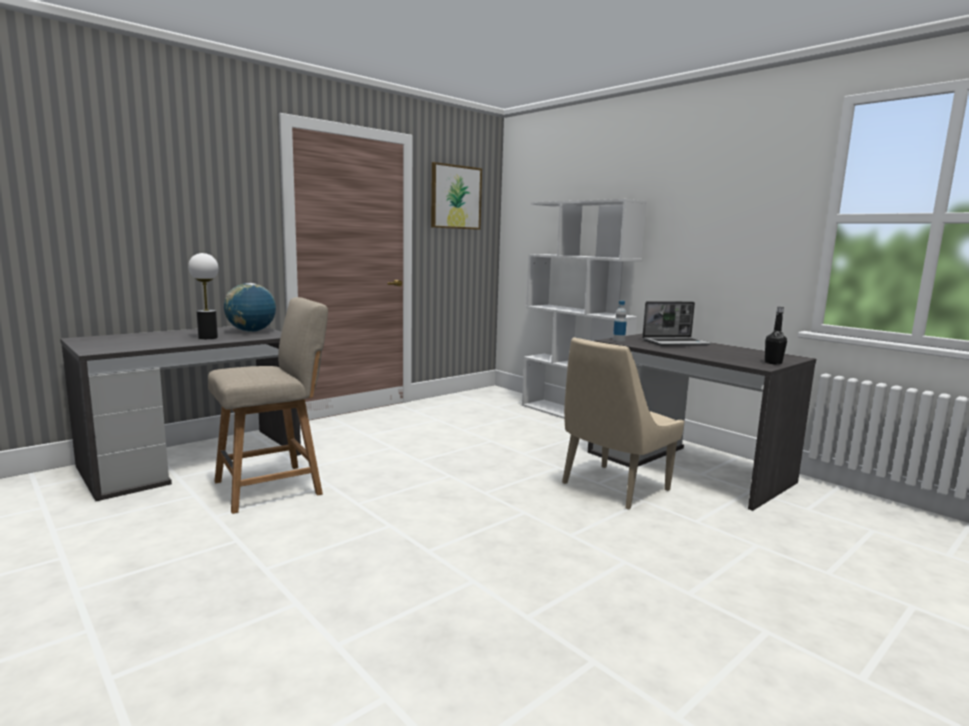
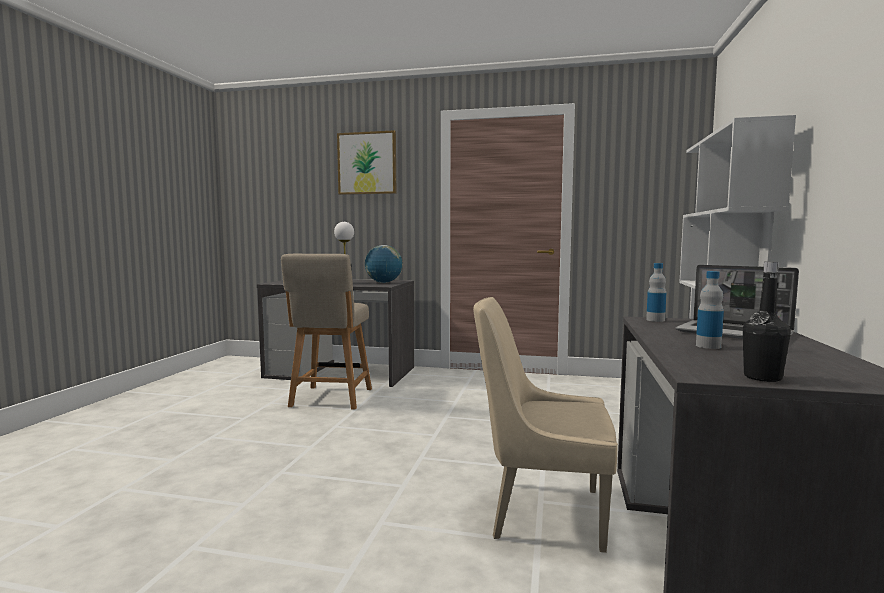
camera: 55 degrees right, 5 degrees down
beige chair [208,297,328,514] -> beige chair turned 75 degrees clockwise [281,254,372,410]
picture [431,162,482,230] -> picture moved to [337,130,396,195]
none -> bottle [696,271,724,349]

